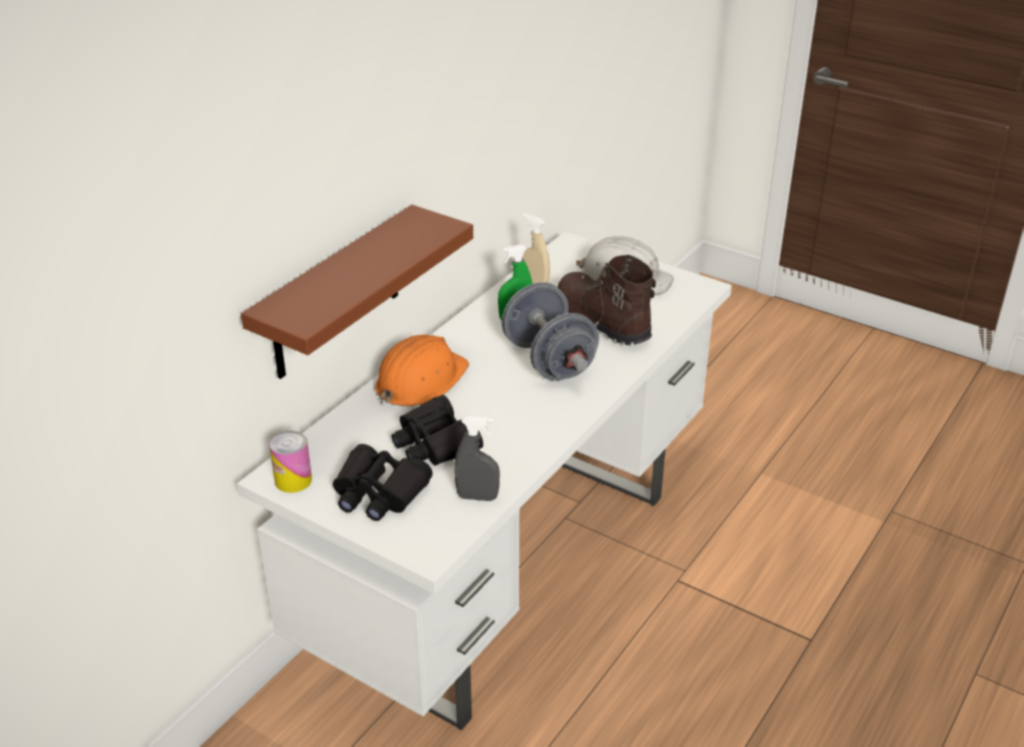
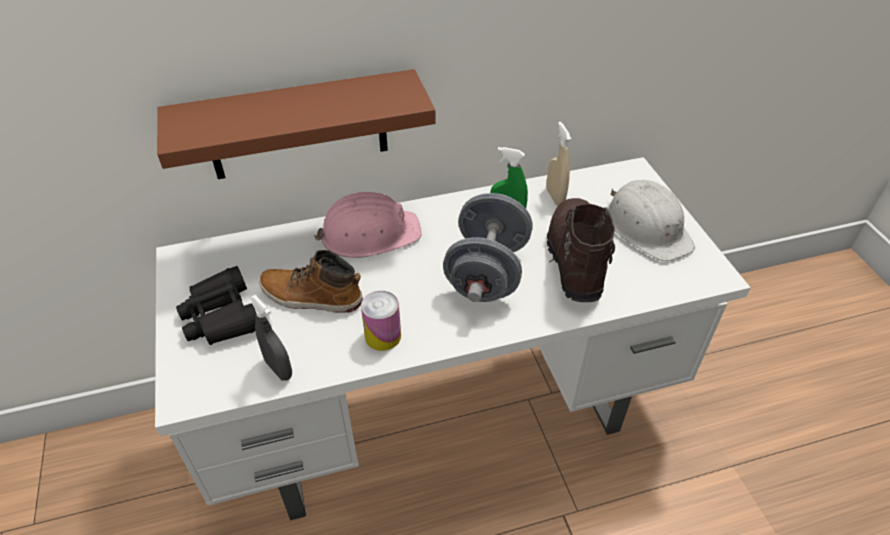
camera: 40 degrees right, 10 degrees up
can [269,431,312,493] -> can moved to [361,291,401,351]
orange hard hat [375,335,469,406] -> pink hard hat [314,192,422,258]
black binoculars [391,395,483,466] -> boot [259,250,363,313]

